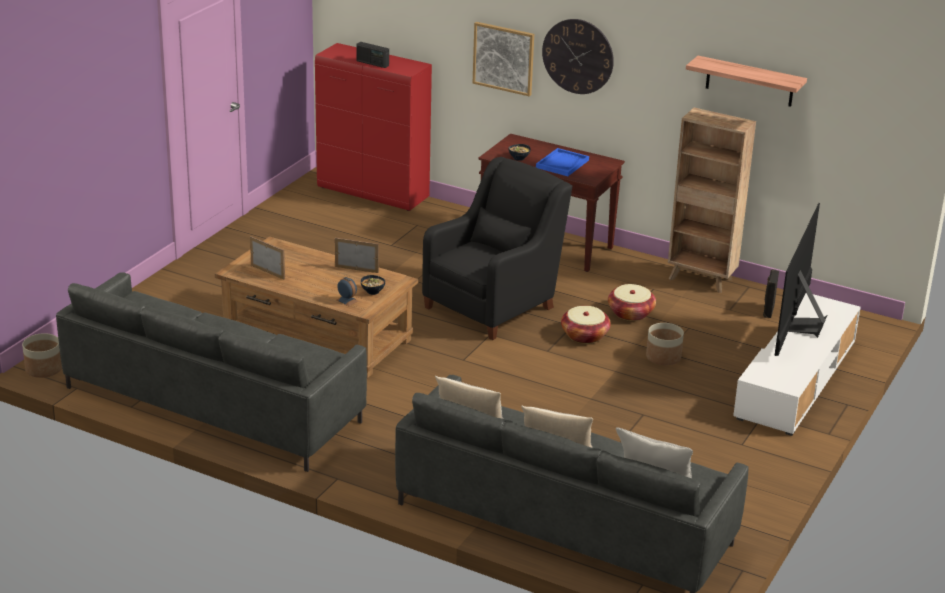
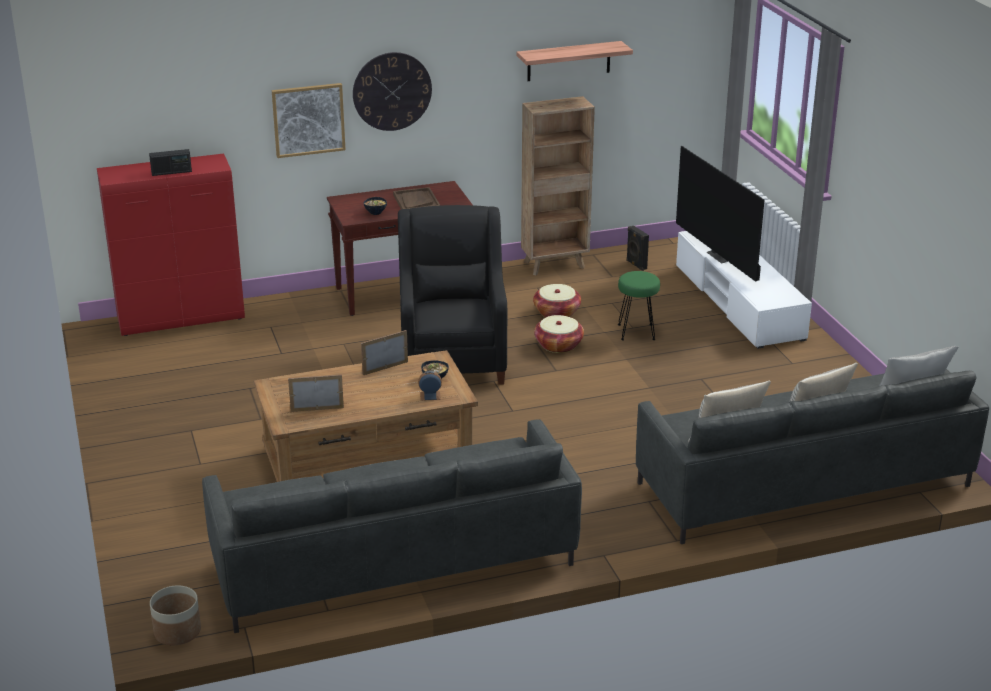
camera: 45 degrees left, 0 degrees up
blue tray [536,148,589,176] -> brown tray [393,187,441,209]
planter [646,323,684,365] -> green stool [618,271,660,341]

